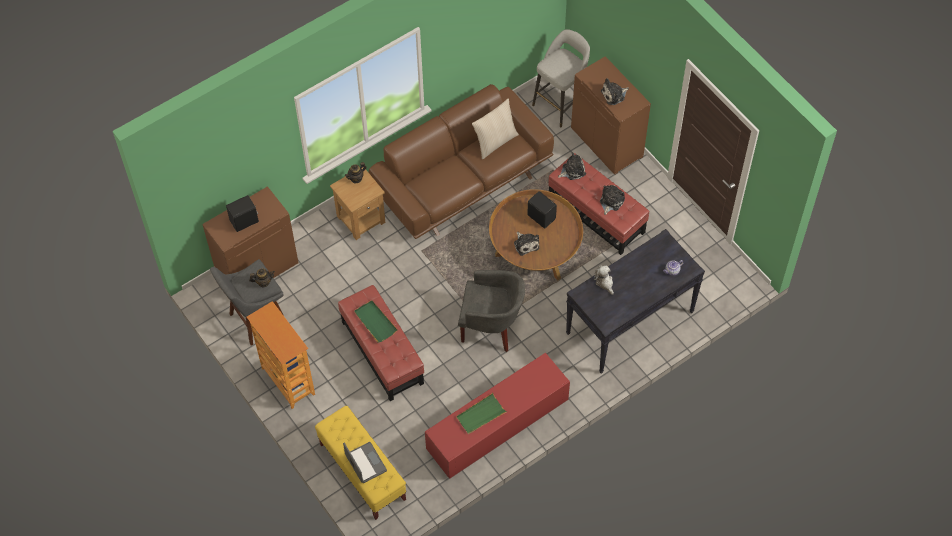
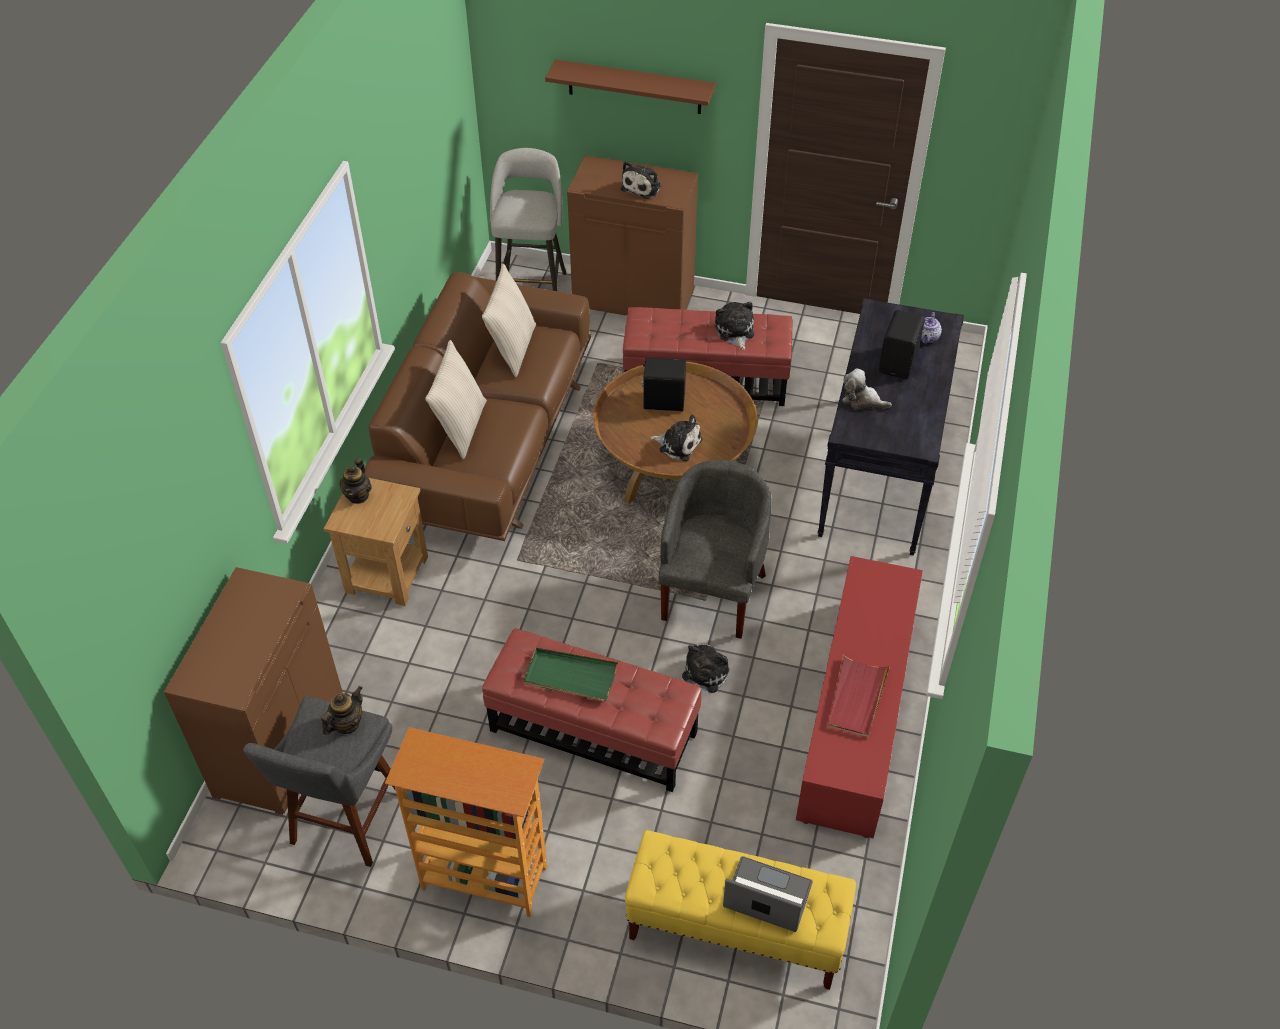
camera: 40 degrees left, 10 degrees down
black speaker [226,195,259,232] -> black speaker moved to [879,310,925,379]
green tray [456,393,506,434] -> red tray [827,654,890,737]
grey armchair [458,270,525,352] -> grey armchair turned 45 degrees counterclockwise [659,460,771,639]
plush toy [558,152,586,180] -> plush toy moved to [682,644,729,693]
none -> beige pillow [425,340,487,459]
none -> brown shelf [545,59,716,114]

